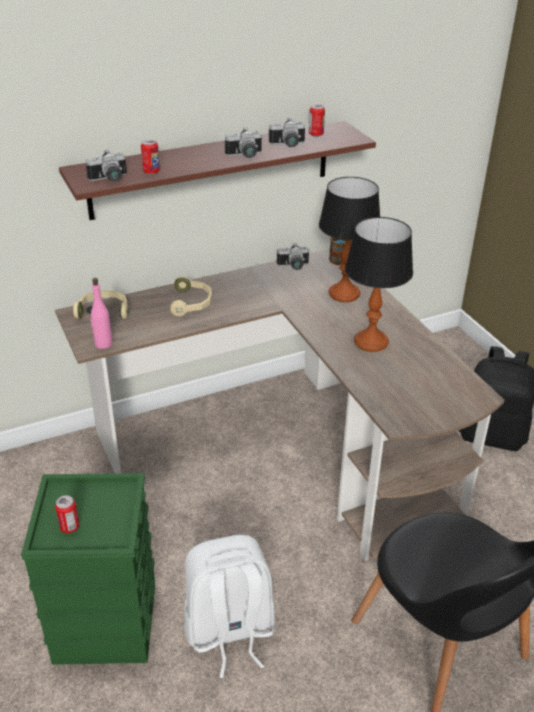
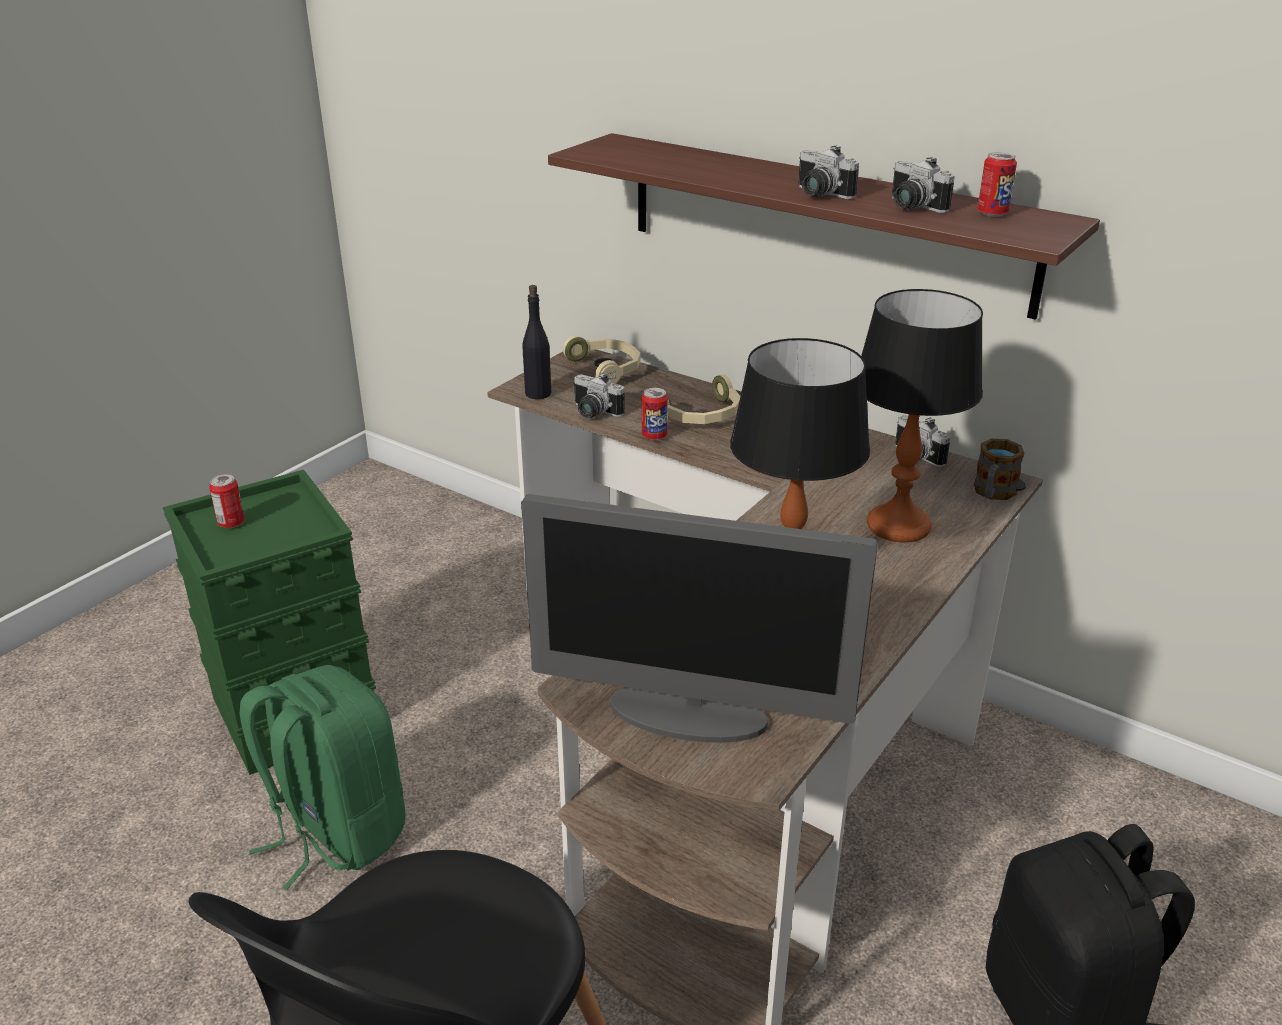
camera: 60 degrees right, 5 degrees down
camera [86,150,126,182] -> camera moved to [573,372,625,418]
pink bottle [91,278,112,349] -> black bottle [523,285,551,399]
can [141,139,160,174] -> can moved to [642,388,668,440]
white backpack [184,535,275,678] -> green backpack [240,665,405,890]
none -> monitor [521,494,878,743]

